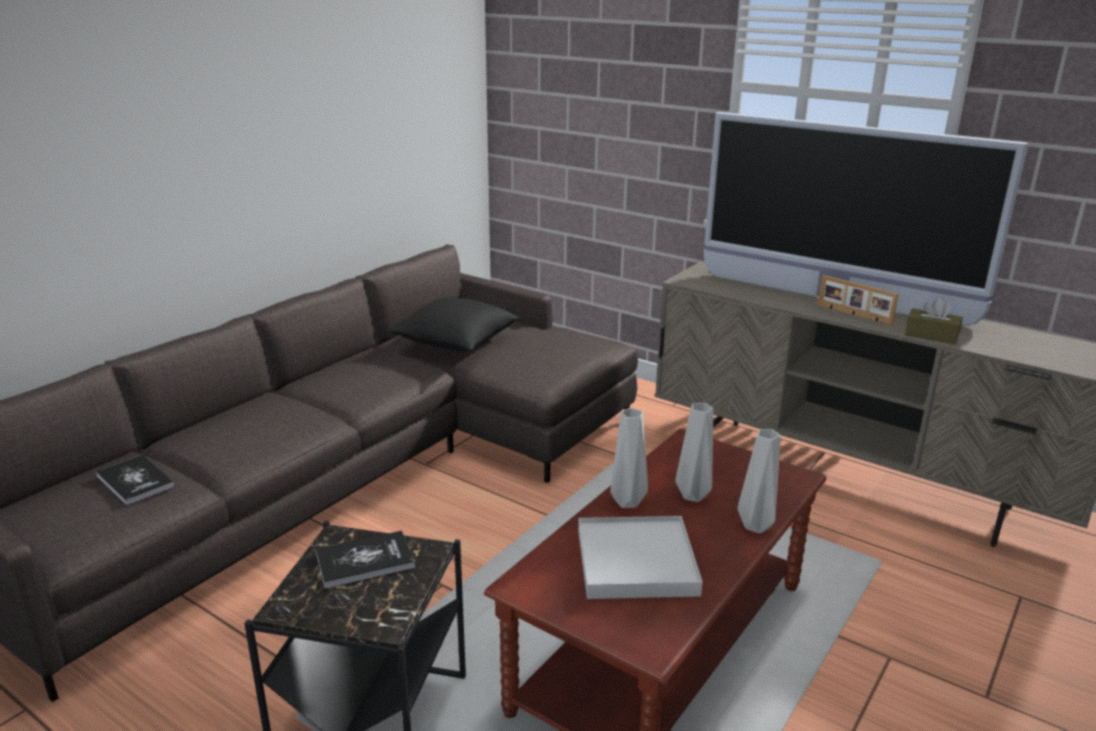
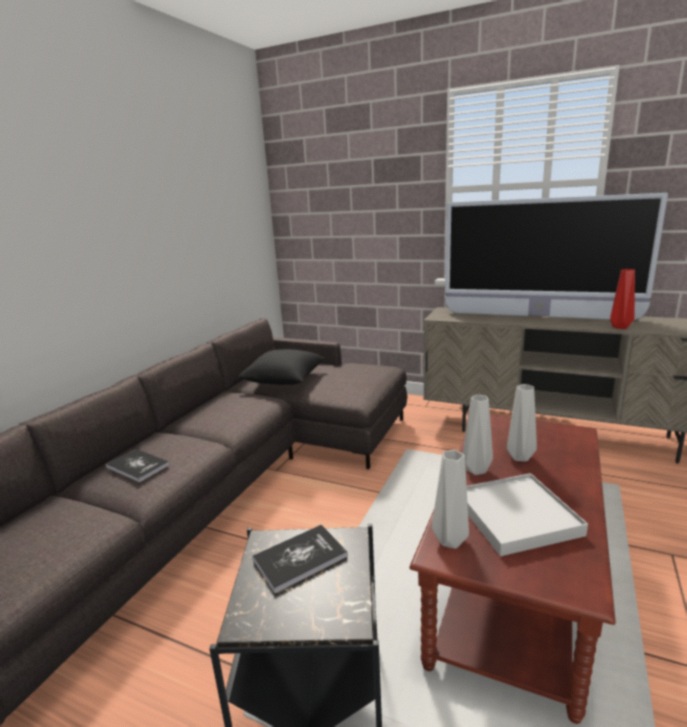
camera: 10 degrees left, 5 degrees down
book [96,455,174,505] -> book moved to [106,449,170,482]
grey vase [738,429,781,533] -> grey vase moved to [432,450,469,549]
picture frame [818,275,899,325] -> none
brown tissue box [905,298,963,344] -> red vase [610,269,635,329]

